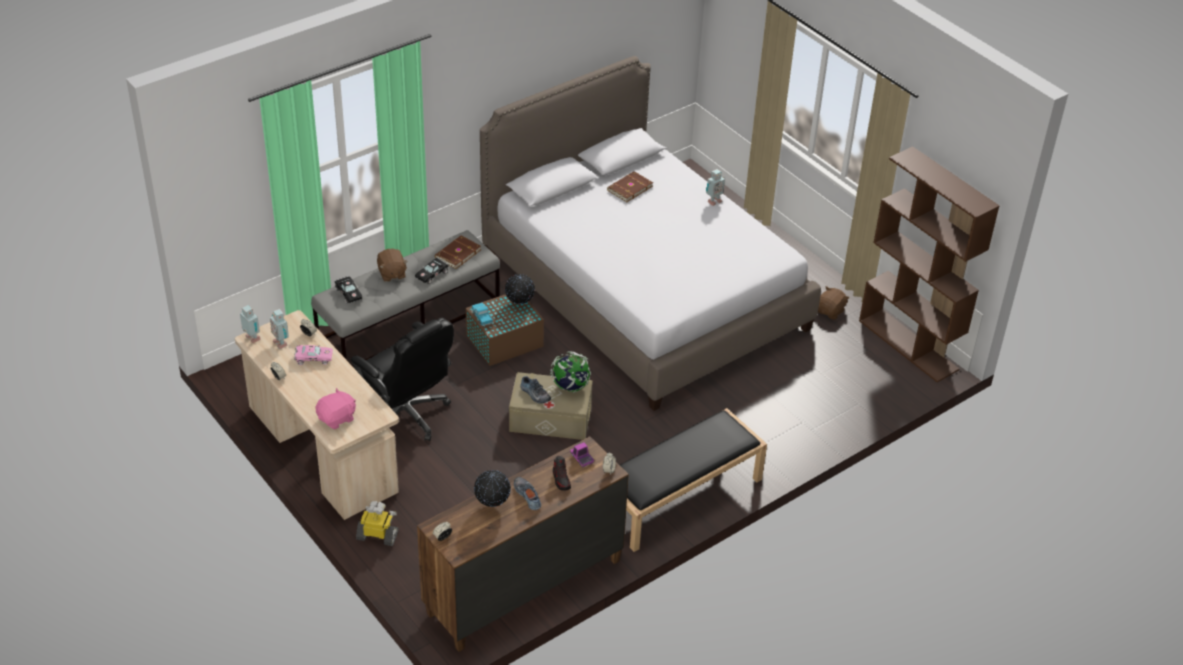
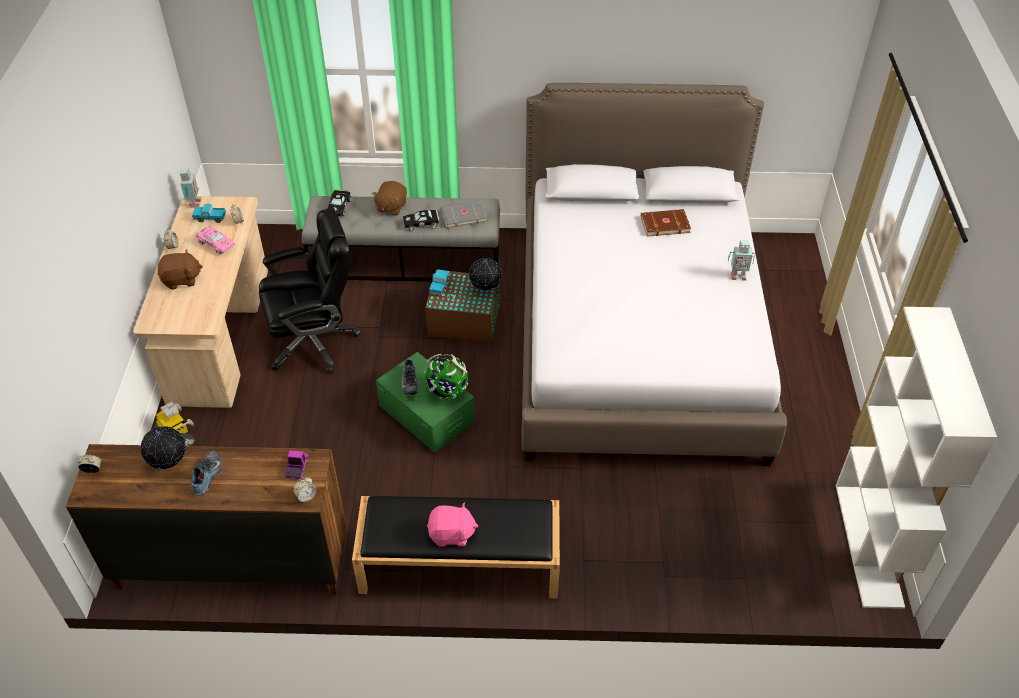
camera: 40 degrees right, 5 degrees up
toy robot [270,309,289,349] -> toy truck [192,204,226,223]
pink plush toy [316,388,356,429] -> pink plush toy moved to [427,502,478,547]
black office chair [350,318,454,441] -> black office chair turned 105 degrees counterclockwise [259,208,361,374]
brown book [435,236,481,269] -> grey book [441,200,488,229]
beige storage box [509,372,593,440] -> green storage box [376,352,475,453]
shoe [553,456,571,491] -> none
brown plush toy [818,286,849,320] -> brown plush toy moved to [158,249,203,290]
brown bookcase [859,146,1000,382] -> white bookcase [836,307,997,609]

